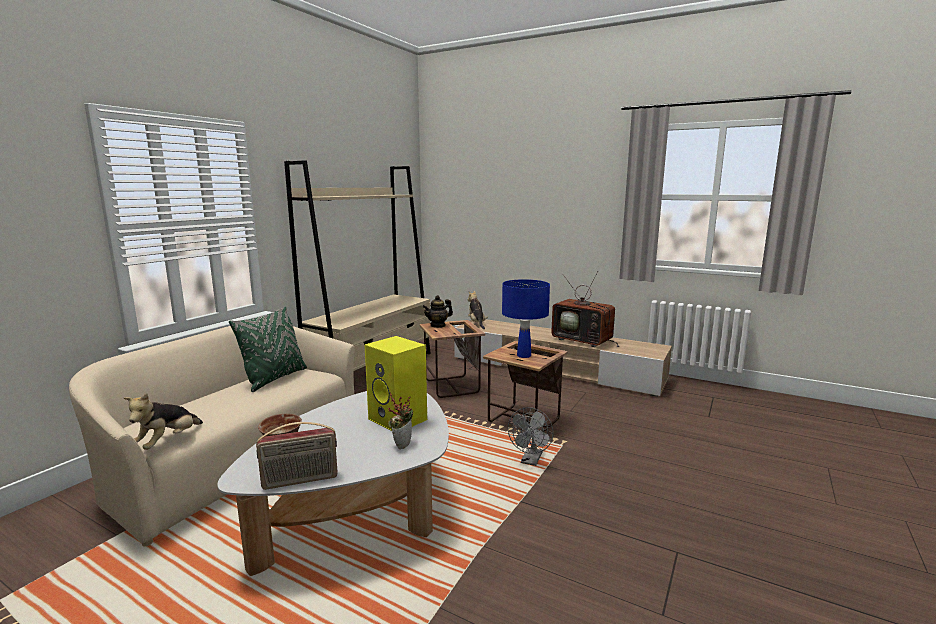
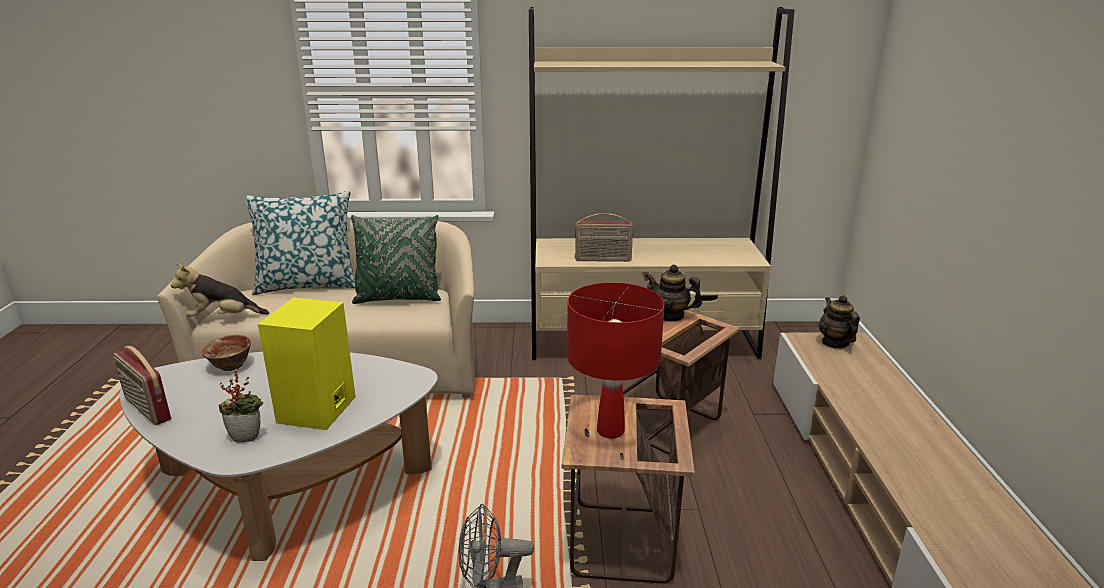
camera: 60 degrees right, 10 degrees up
plush toy [468,291,488,329] -> teapot [819,295,860,349]
blue table lamp [502,279,550,358] -> red table lamp [567,282,665,439]
television [551,271,619,347] -> none
none -> pillow [244,191,355,295]
none -> radio [575,213,634,262]

